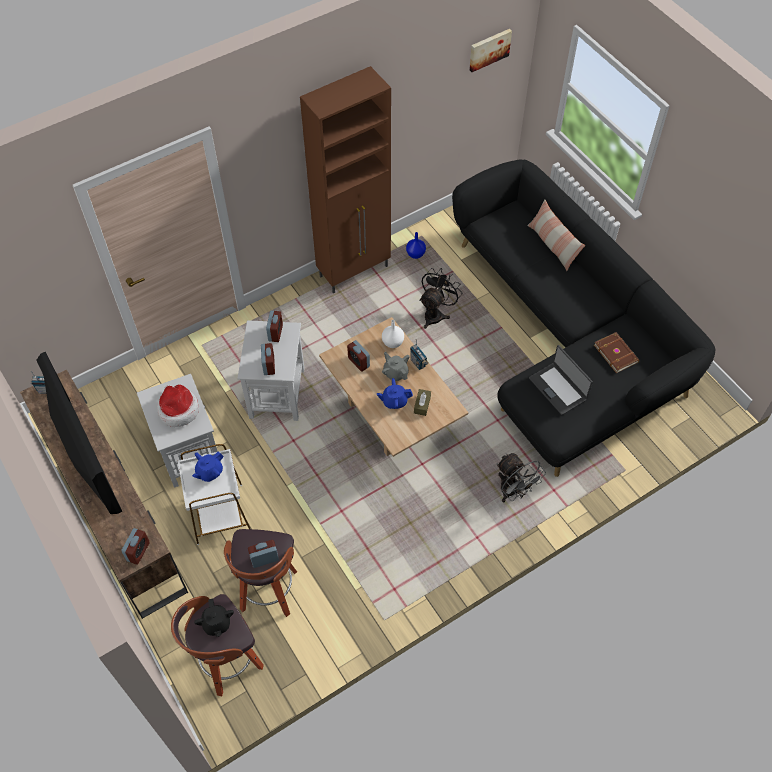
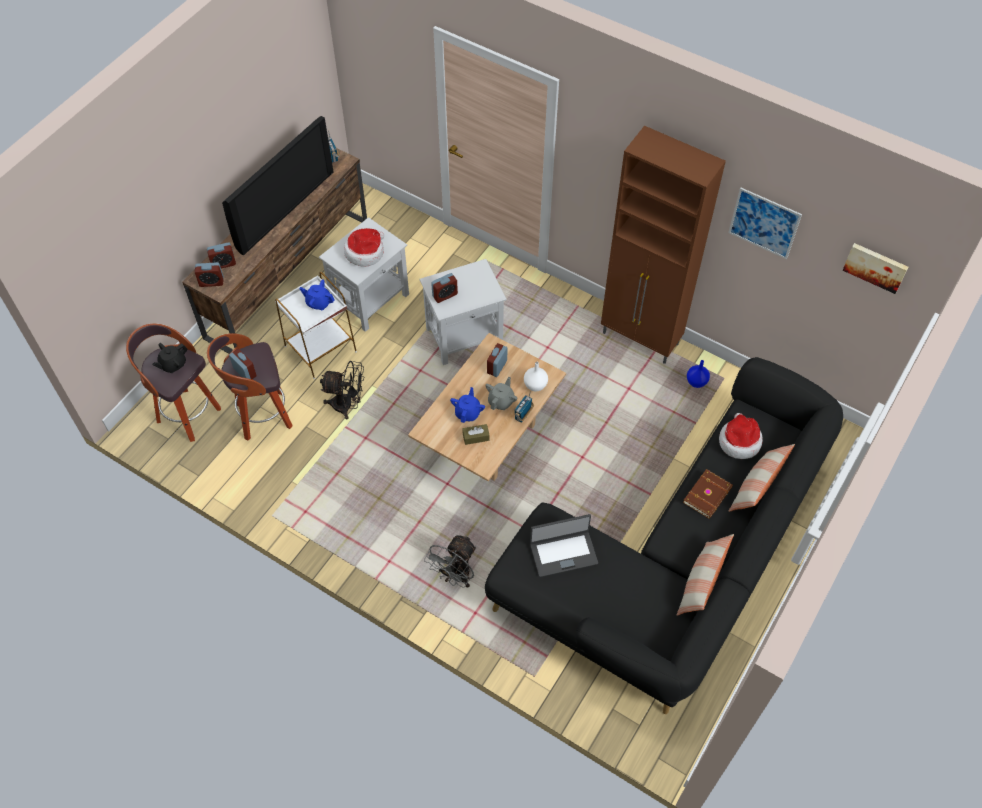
camera: 65 degrees right, 0 degrees up
alarm clock [266,311,283,342] -> alarm clock moved to [207,242,236,269]
blue teapot [377,378,413,409] -> blue teapot turned 45 degrees clockwise [450,387,485,423]
black fan [419,268,462,329] -> black fan moved to [320,361,364,420]
laptop [529,345,593,415] -> laptop turned 135 degrees counterclockwise [530,514,598,577]
brown book [594,332,640,373] -> brown book moved to [683,469,733,519]
none -> pillow [677,534,734,616]
none -> hat [719,413,763,459]
none -> picture [728,188,802,259]

